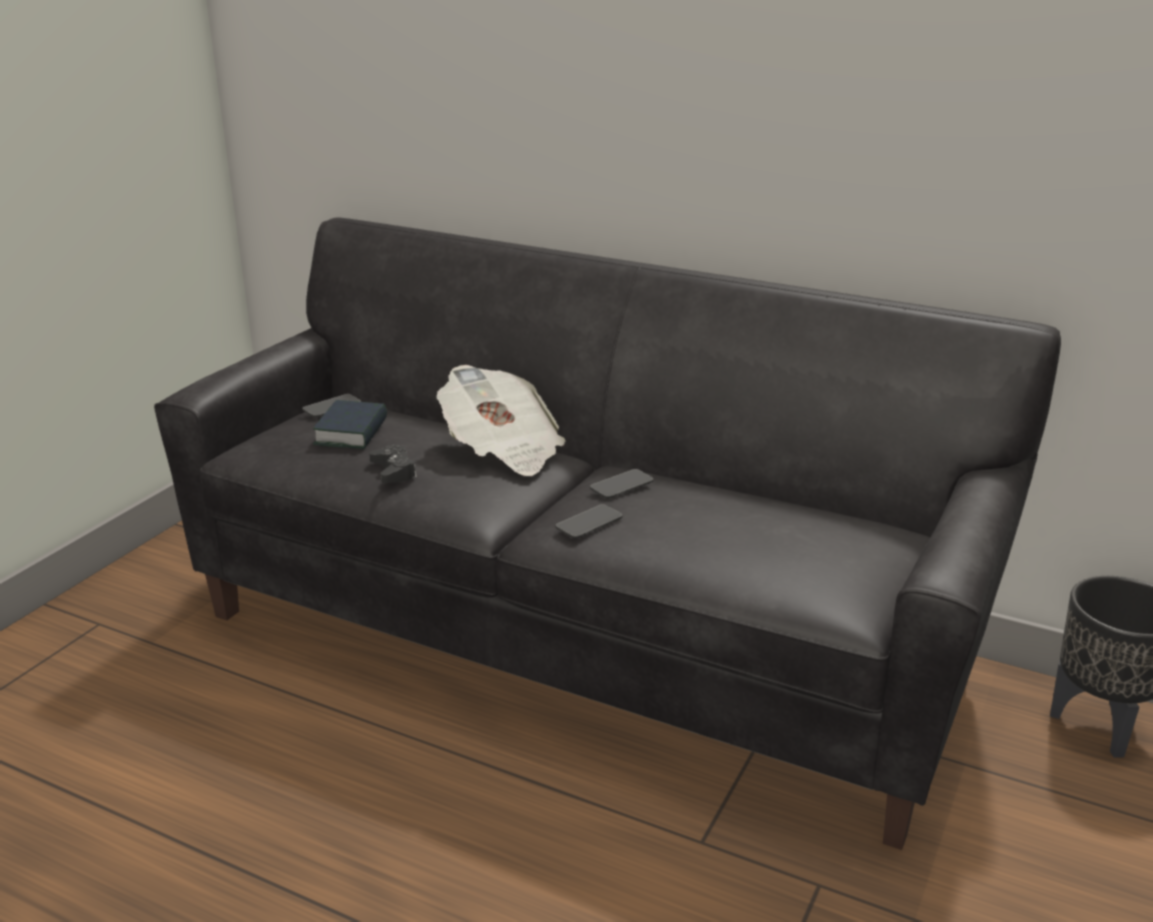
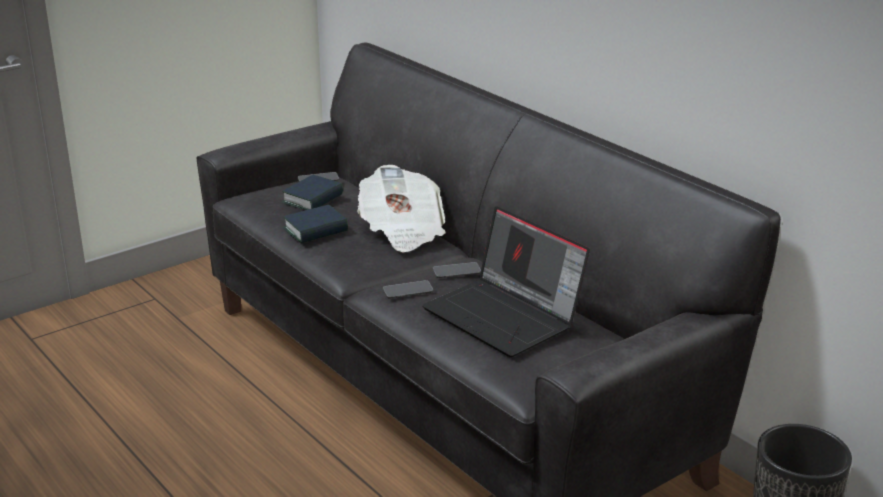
camera: 25 degrees right, 0 degrees up
black game controller [369,445,417,483] -> book [283,205,348,243]
none -> laptop [422,206,590,357]

